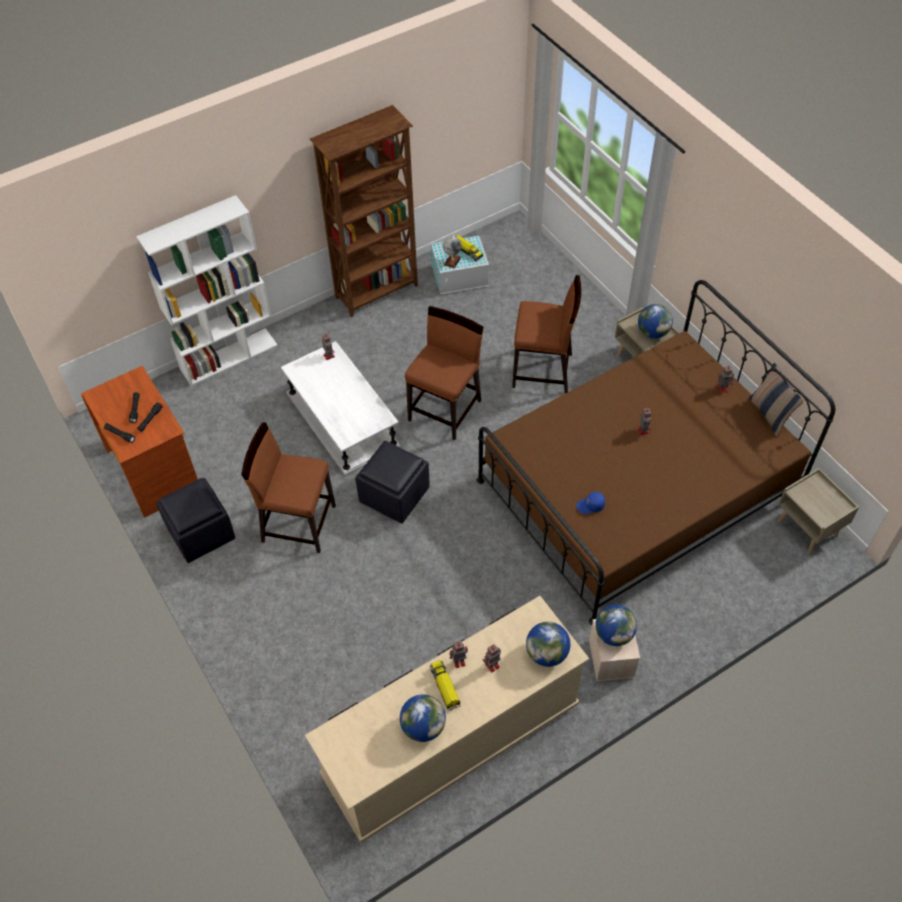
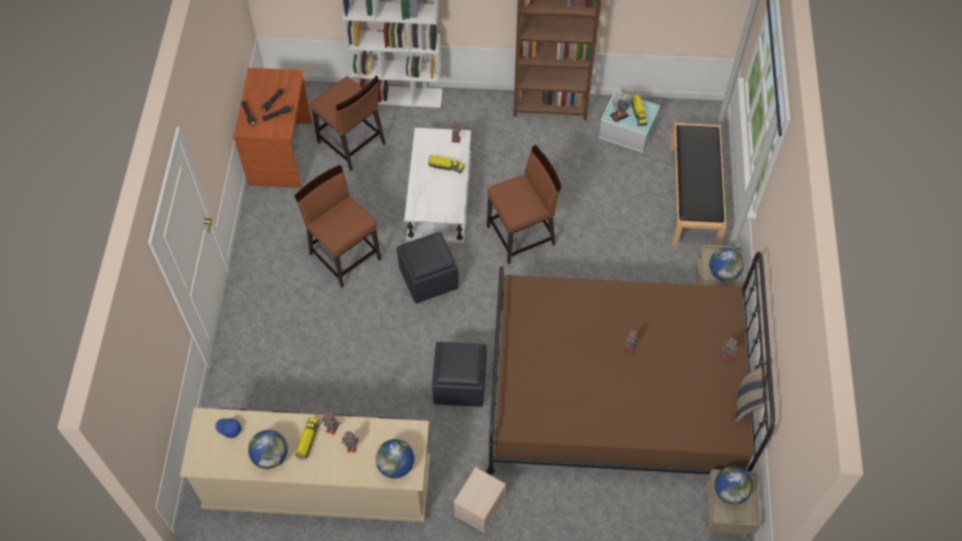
camera: 35 degrees right, 5 degrees up
black ottoman [156,478,235,563] -> black ottoman moved to [432,342,486,407]
brown chair [512,275,581,393] -> brown chair moved to [310,76,386,171]
blue cap [576,492,605,514] -> blue cap moved to [215,418,241,438]
globe [596,605,637,646] -> globe moved to [714,466,753,505]
none -> toy truck [428,155,464,173]
none -> black bench [669,123,726,247]

